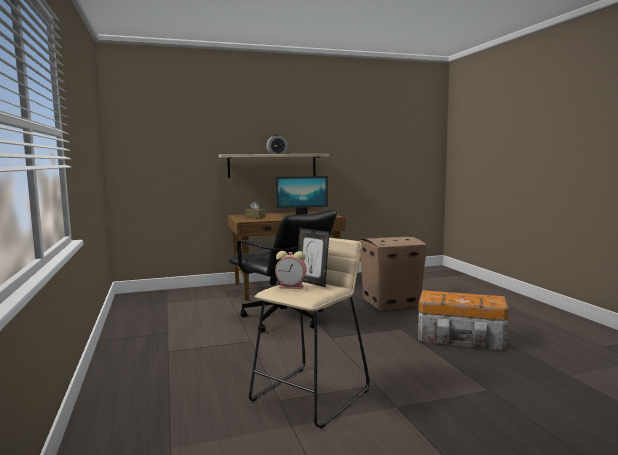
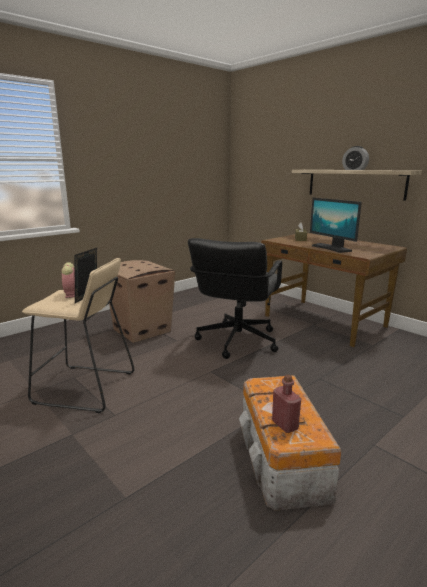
camera: 65 degrees right, 10 degrees up
cardboard box [359,237,427,311] -> cardboard box moved to [109,260,175,343]
none -> red bottle [272,375,301,433]

